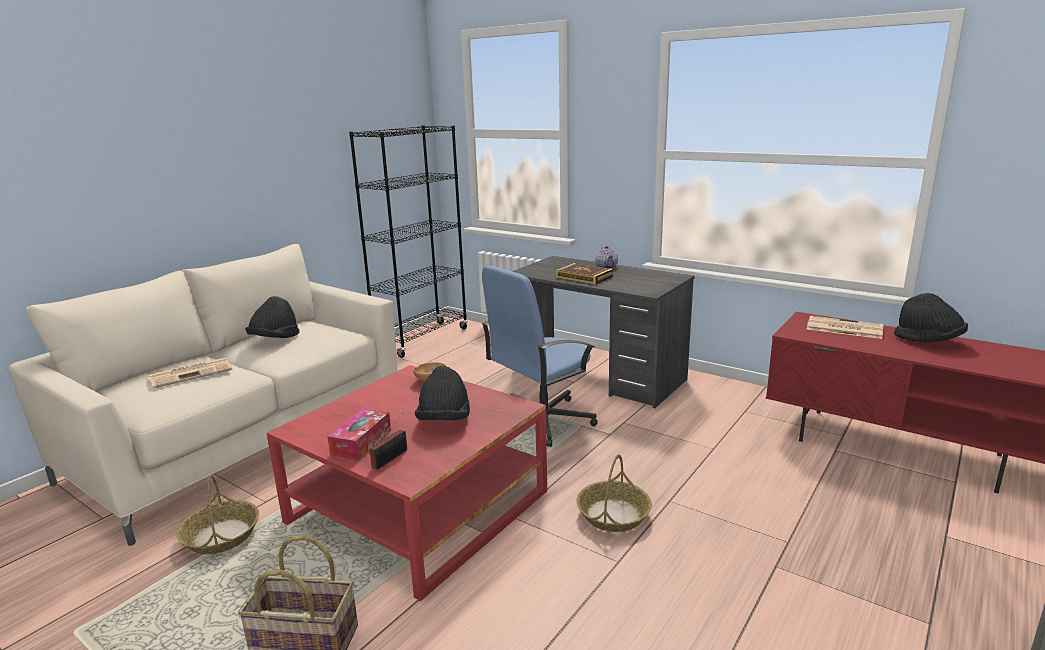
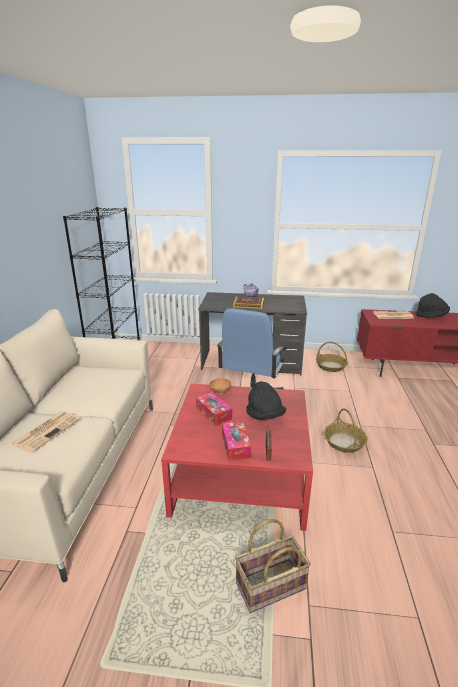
camera: 30 degrees left, 5 degrees up
basket [176,475,259,554] -> basket moved to [316,342,348,372]
black hat [245,296,300,338] -> none
none -> tissue box [196,392,232,426]

